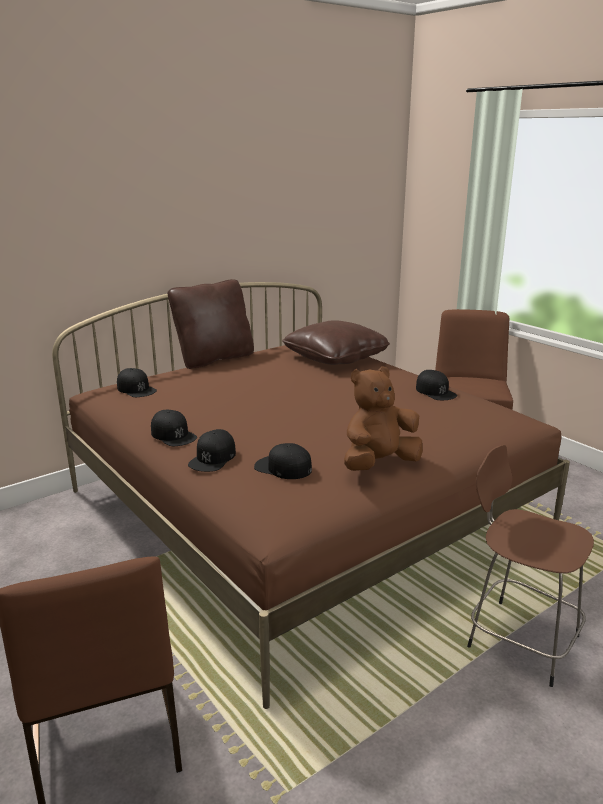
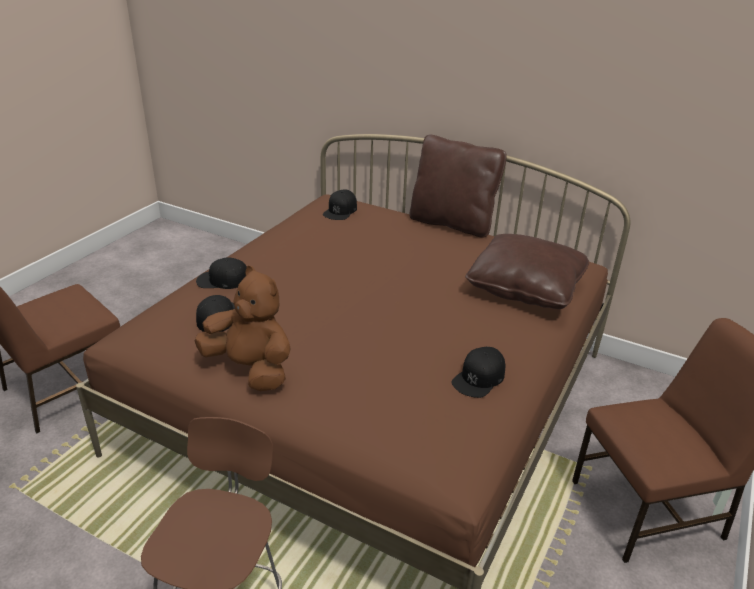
camera: 65 degrees right, 10 degrees up
black cap [151,410,197,446] -> none

